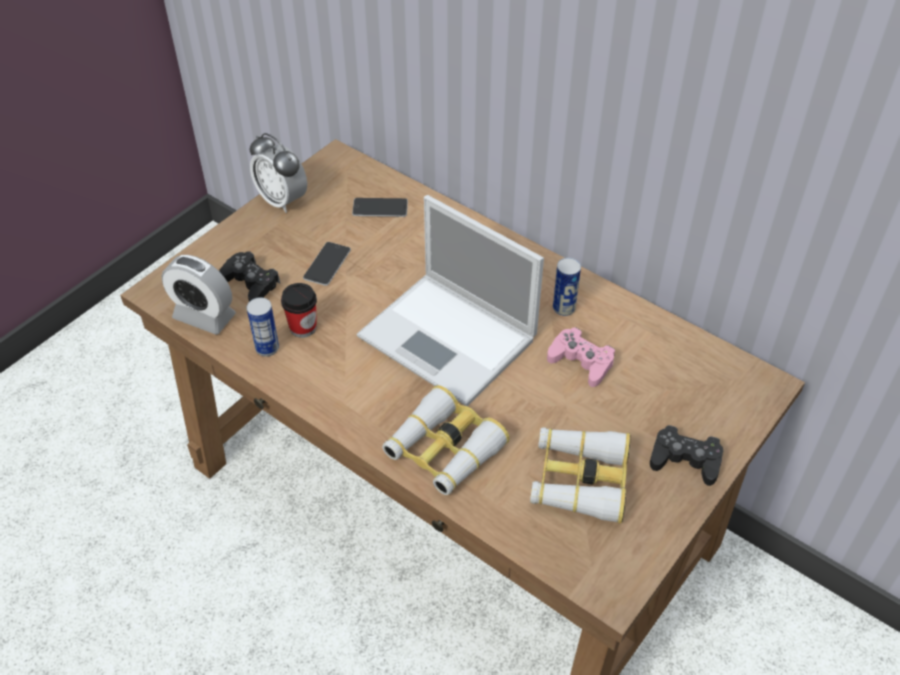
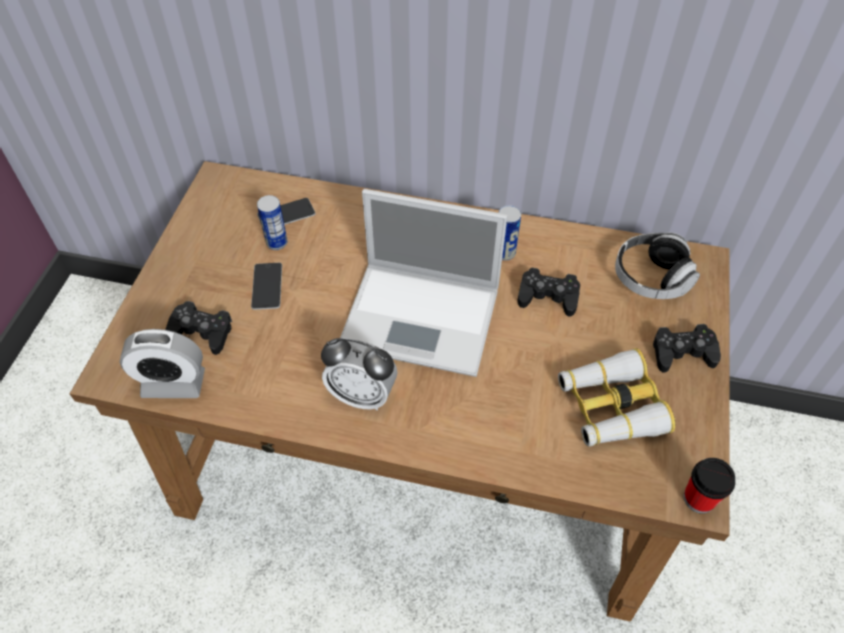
camera: 25 degrees left, 5 degrees up
can [247,297,279,357] -> can moved to [257,195,287,250]
alarm clock [250,133,307,213] -> alarm clock moved to [321,338,398,410]
cup [281,283,317,338] -> cup moved to [684,458,735,514]
binoculars [382,385,510,495] -> none
pink game controller [547,327,615,387] -> black game controller [518,268,580,317]
none -> headphones [615,233,700,299]

